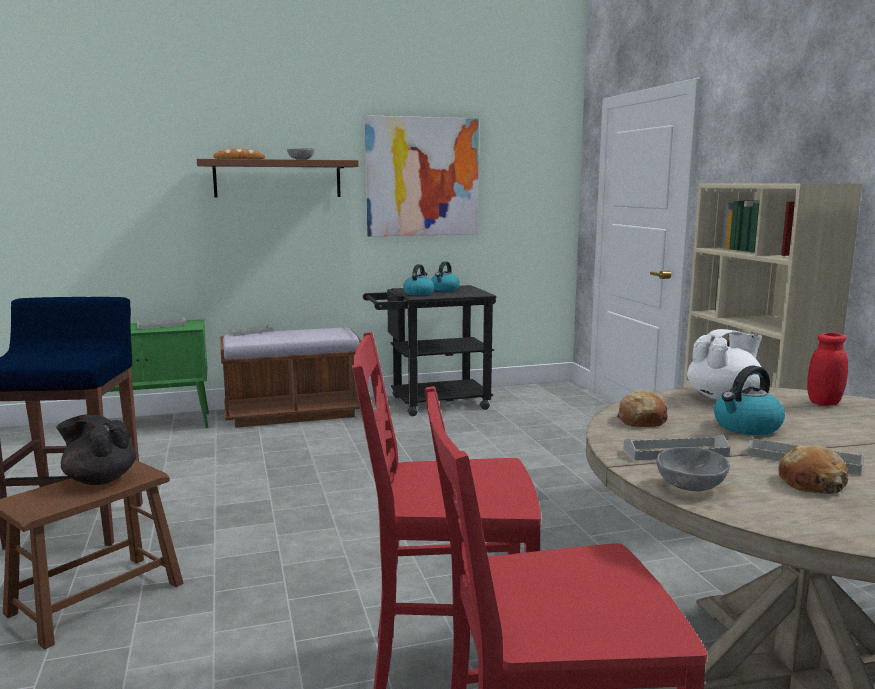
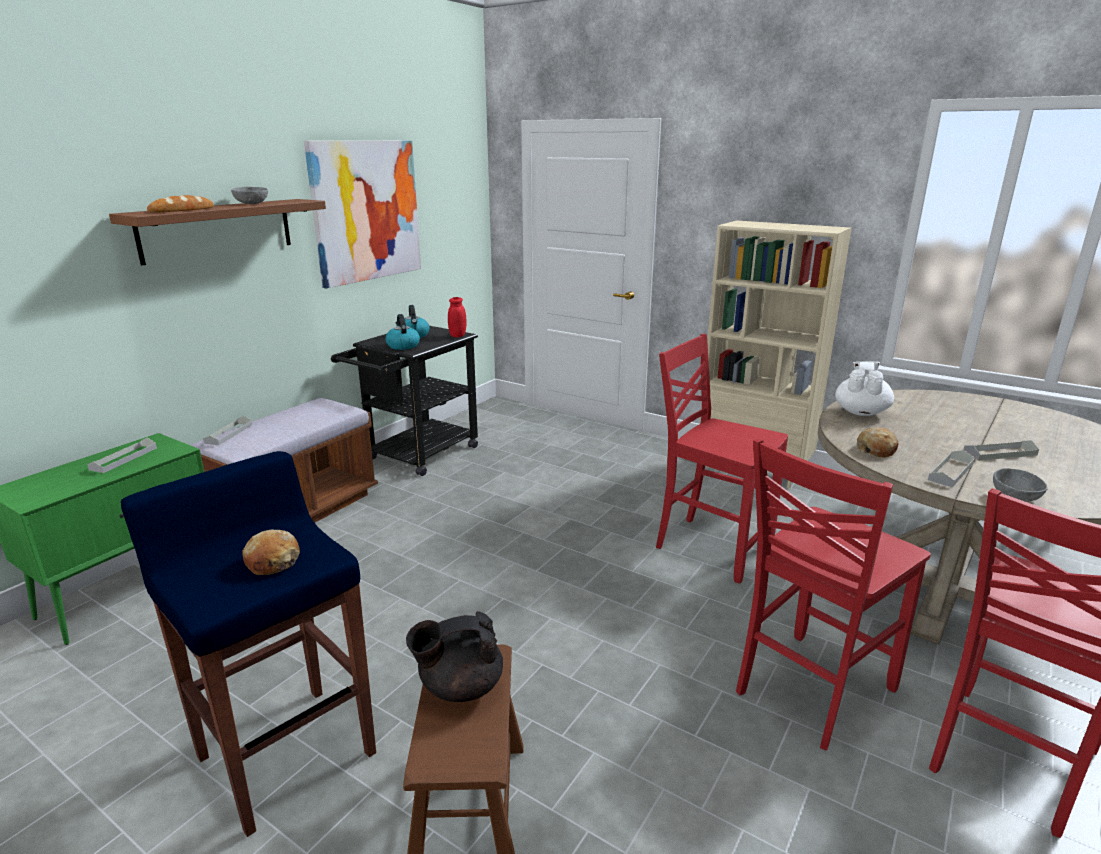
camera: 40 degrees left, 10 degrees up
kettle [714,365,785,435] -> none
bread [778,445,848,494] -> bread moved to [242,530,300,575]
red jar [807,333,848,406] -> red jar moved to [448,297,467,337]
none -> red chair [656,334,788,584]

